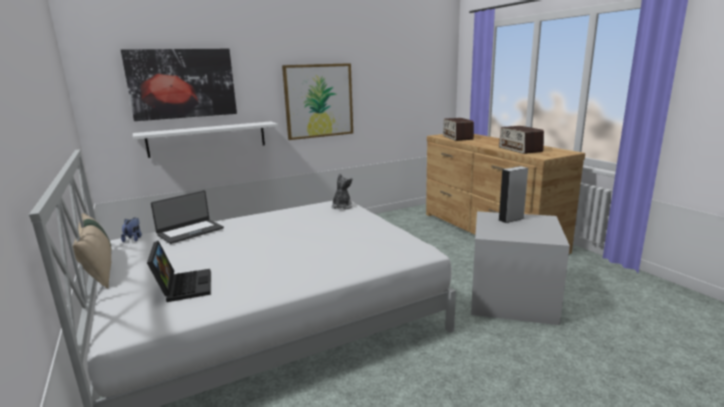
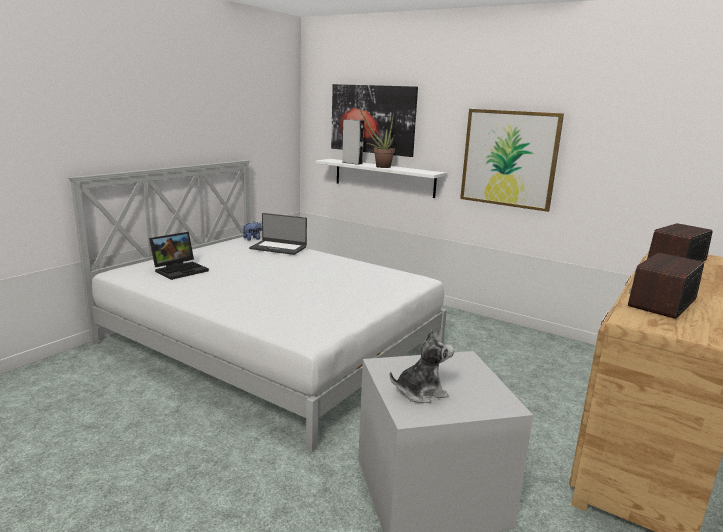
camera: 60 degrees right, 0 degrees up
beige pillow [73,213,112,288] -> none
plush toy [331,173,353,210] -> plush toy moved to [390,329,454,403]
grey speaker [499,166,528,223] -> grey speaker moved to [342,119,364,165]
none -> potted plant [360,110,395,168]

